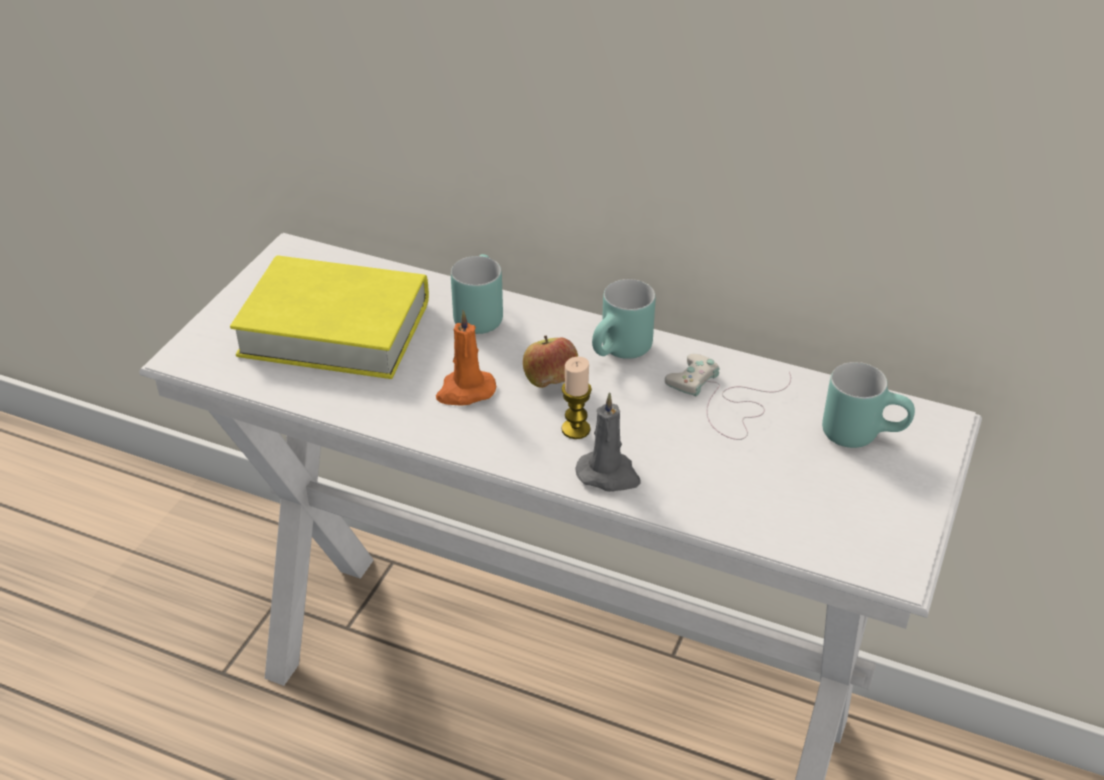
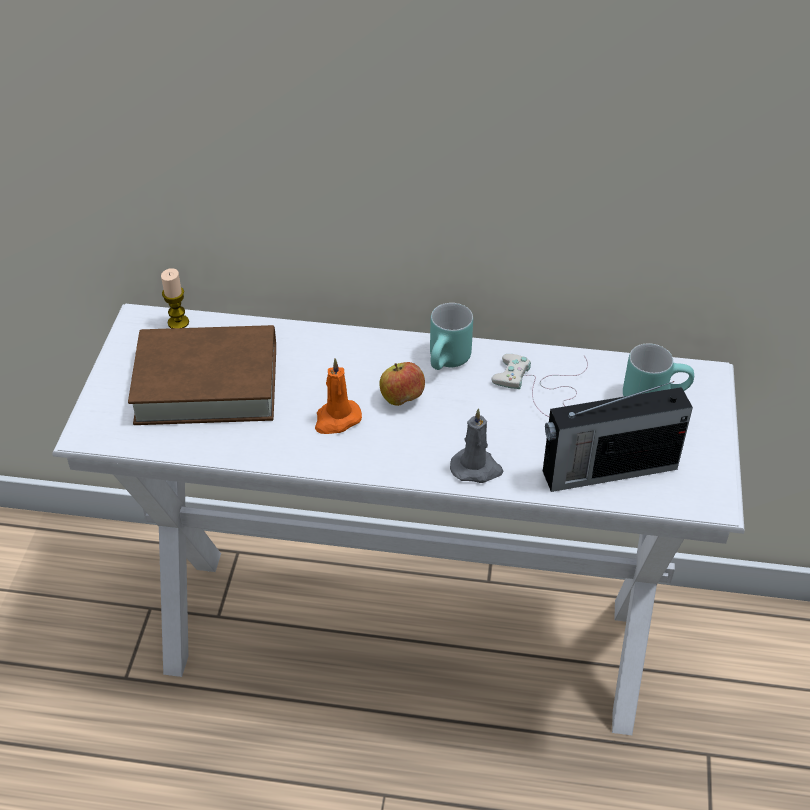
camera: 15 degrees left, 5 degrees up
yellow book [230,256,429,379] -> brown book [128,325,276,425]
turquoise mug [451,254,503,334] -> none
candle [561,356,592,439] -> candle moved to [161,268,189,328]
none -> radio [543,381,693,492]

